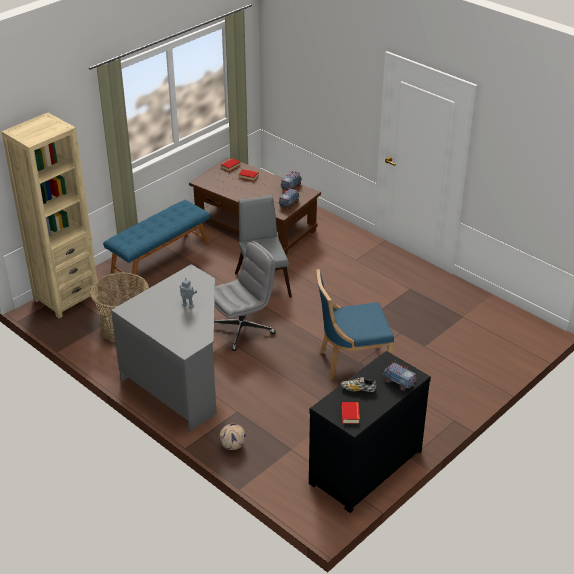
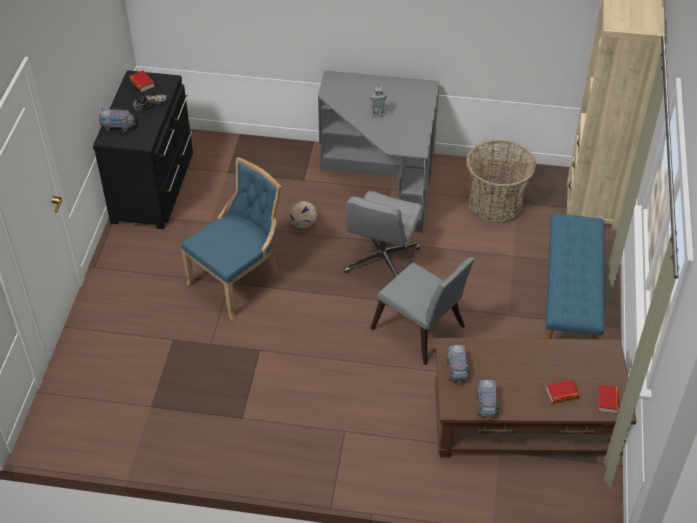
camera: 145 degrees right, 10 degrees up
football [219,424,246,450] -> football moved to [289,201,317,229]

